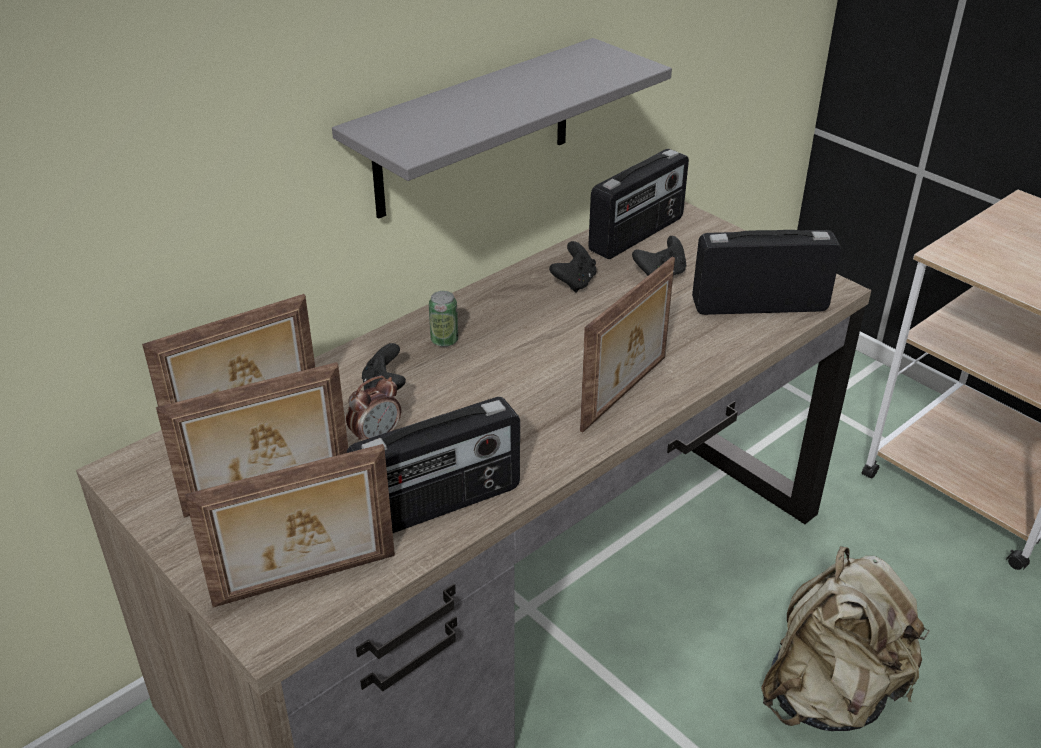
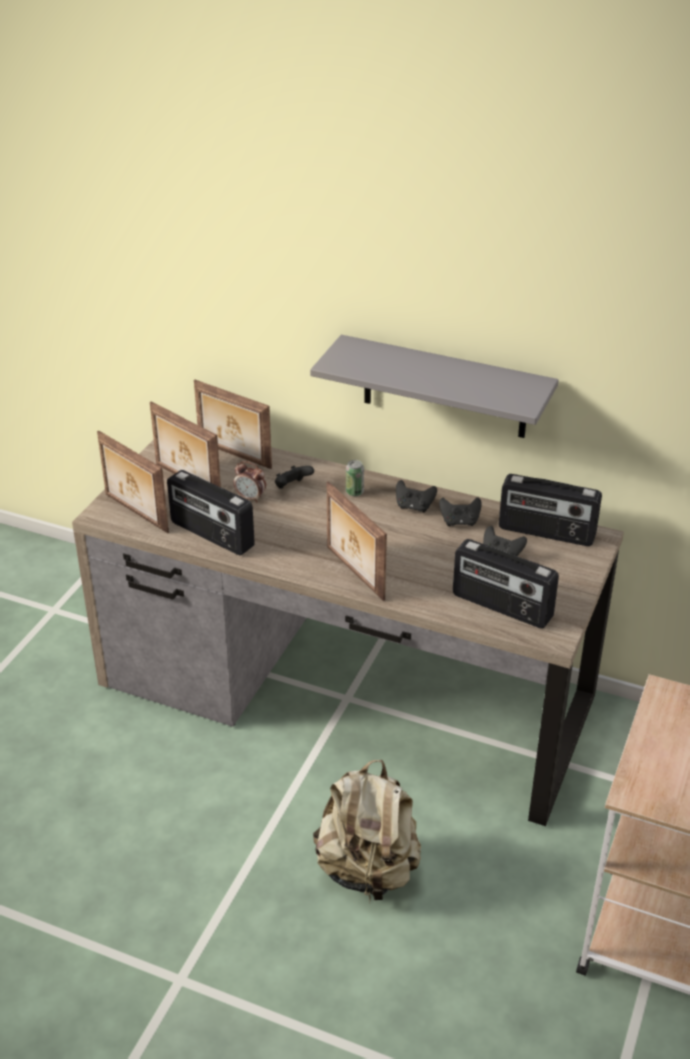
camera: 65 degrees right, 0 degrees up
picture frame [580,257,675,433] -> picture frame turned 45 degrees clockwise [327,481,387,601]
radio [692,230,841,315] -> radio turned 150 degrees clockwise [453,539,559,628]
none -> black game controller [396,480,437,513]

